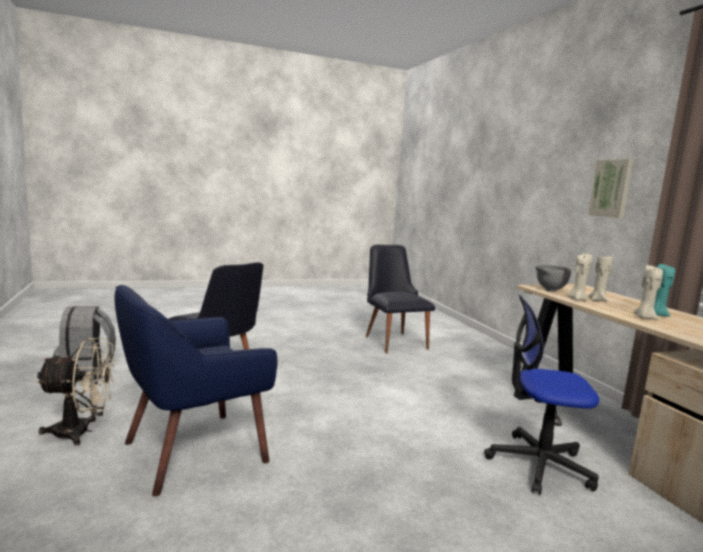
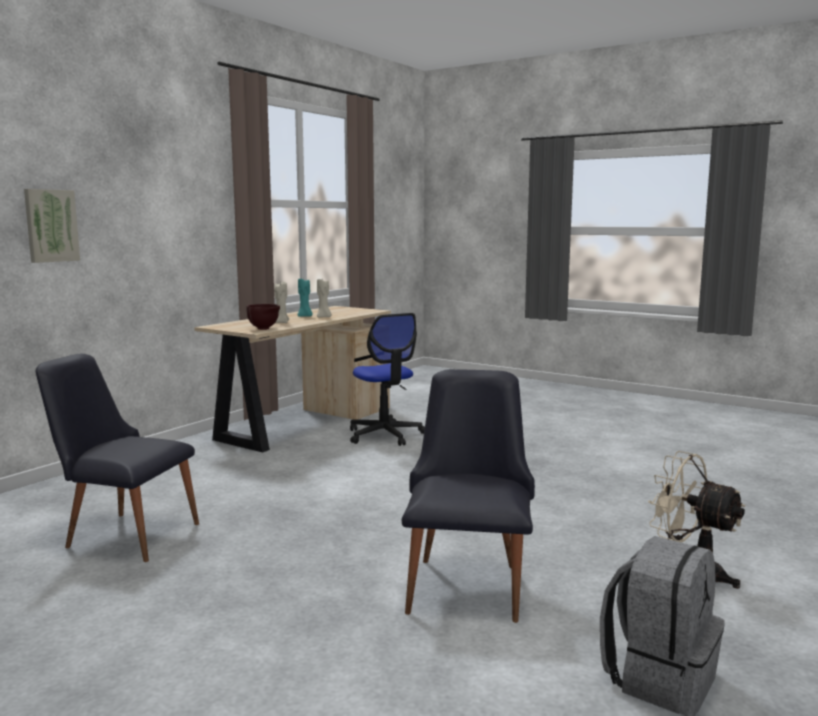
camera: 125 degrees left, 0 degrees up
blue armchair [115,285,277,496] -> none
black chair [366,245,435,353] -> black chair turned 75 degrees clockwise [36,354,199,562]
grey bowl [535,265,571,292] -> brown bowl [246,304,280,330]
beige candle [568,253,592,301] -> none
picture [588,159,633,218] -> picture moved to [24,189,80,263]

